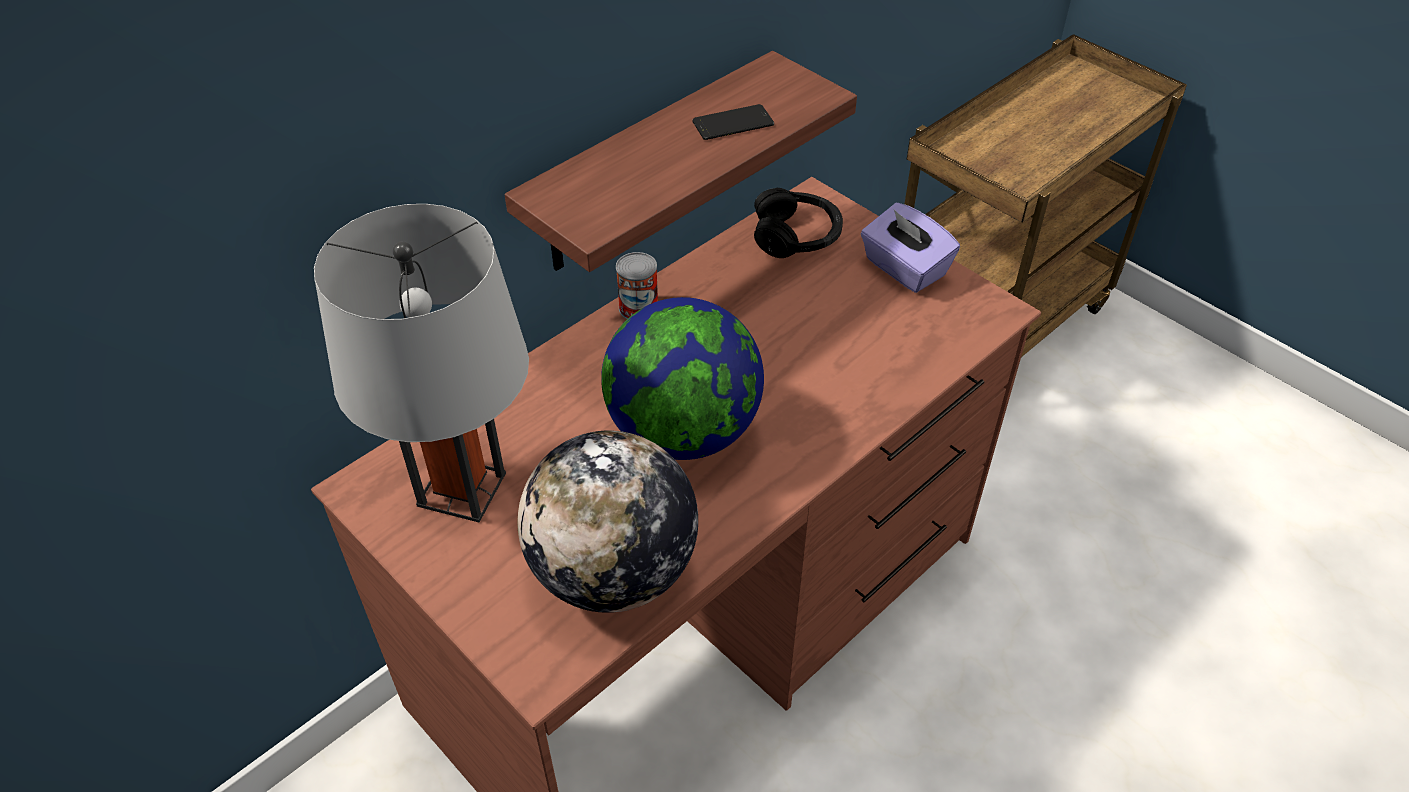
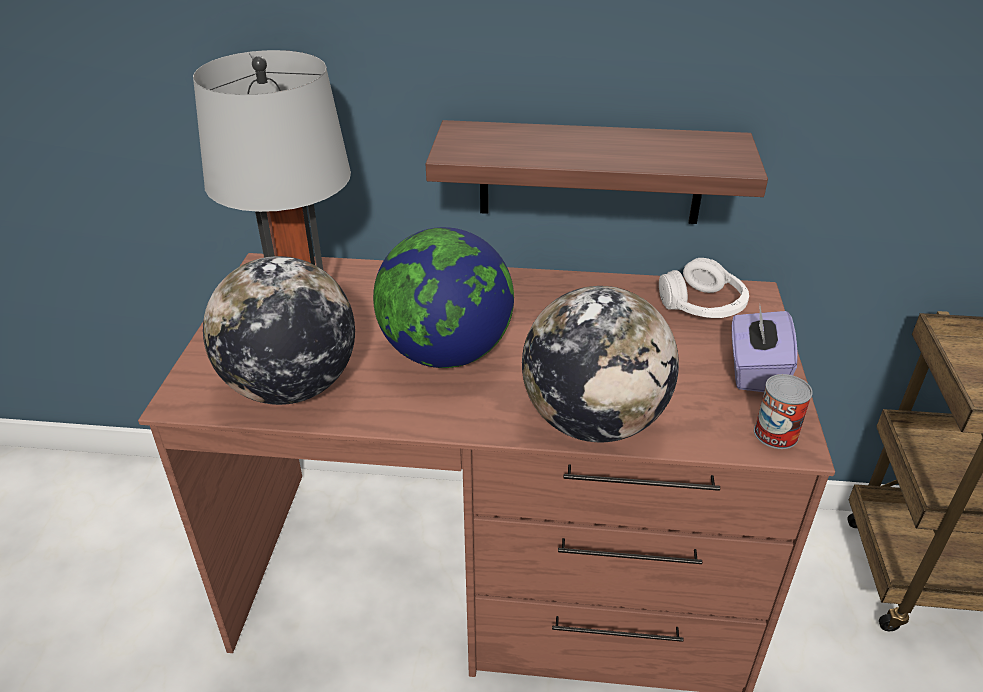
camera: 50 degrees right, 10 degrees down
can [616,252,658,319] -> can moved to [754,374,813,449]
phone [693,104,774,140] -> none
black headphones [754,188,843,258] -> white headphones [659,258,749,318]
none -> globe [522,286,679,442]

